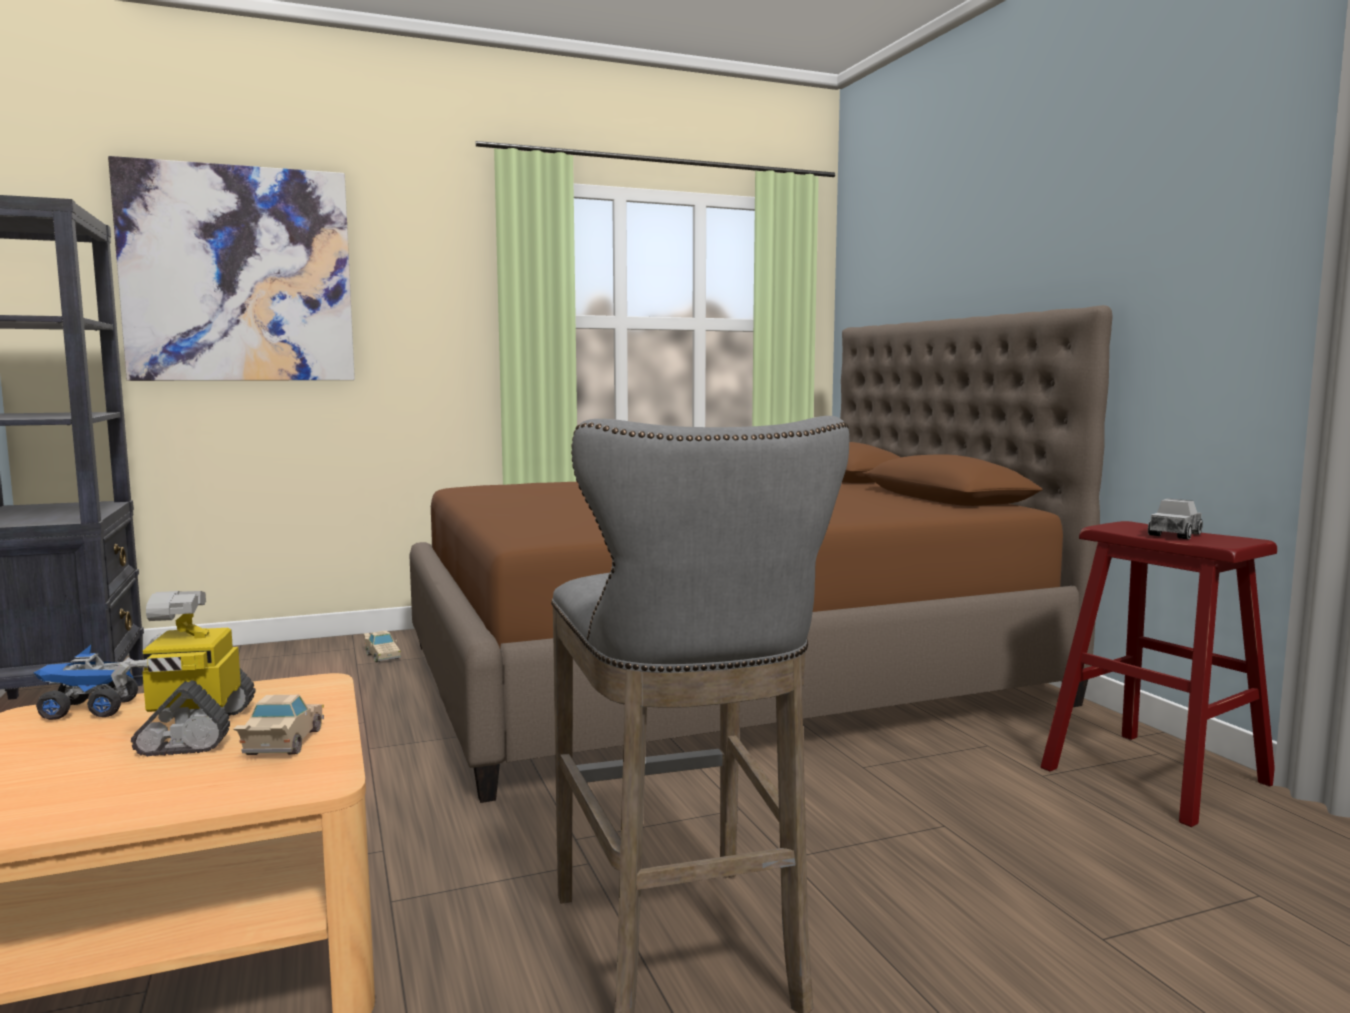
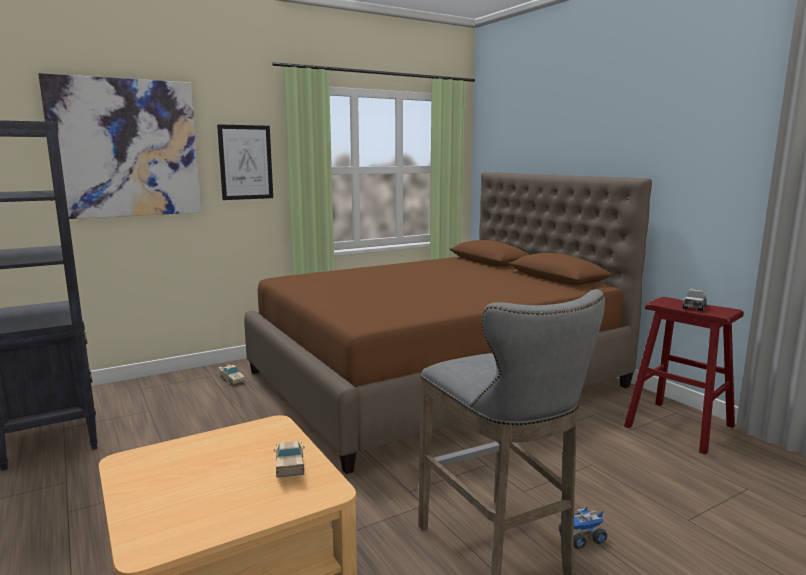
camera: 10 degrees left, 5 degrees up
toy truck [33,645,138,720] -> toy truck moved to [559,506,608,549]
toy robot [111,591,255,757] -> none
none -> picture [217,124,273,200]

